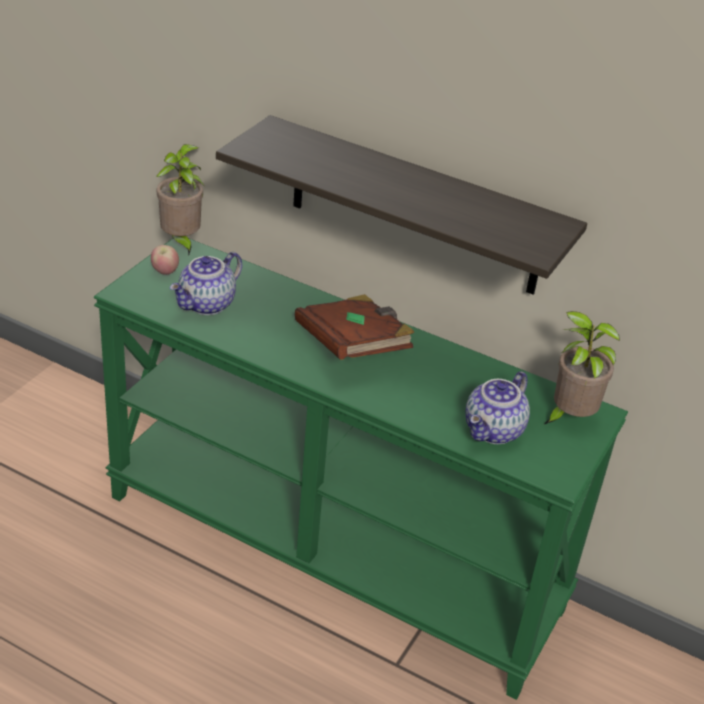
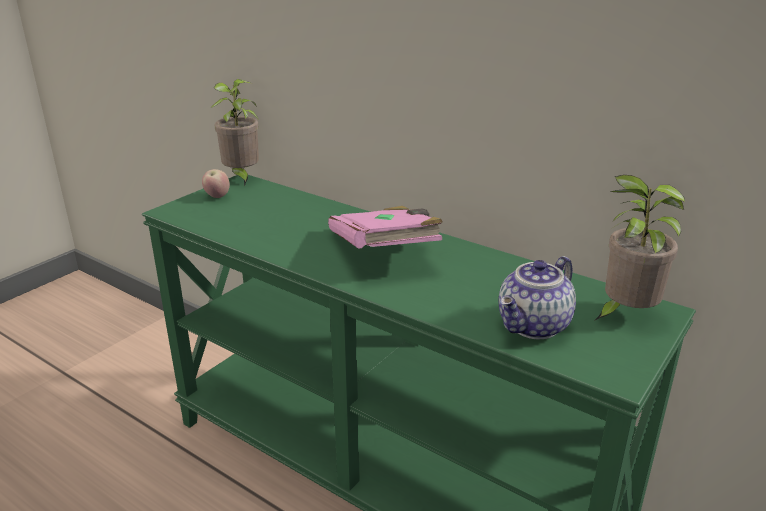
camera: 10 degrees right, 10 degrees down
teapot [170,252,242,315] -> none
shelf [216,115,587,294] -> none
brown book [295,294,414,360] -> pink book [328,206,443,249]

